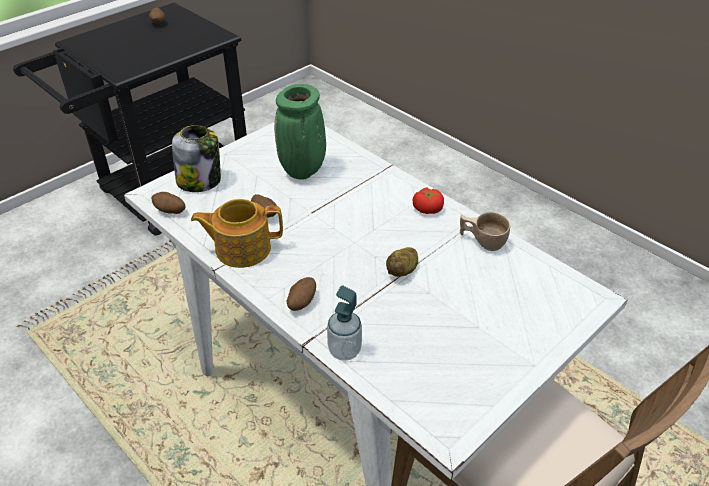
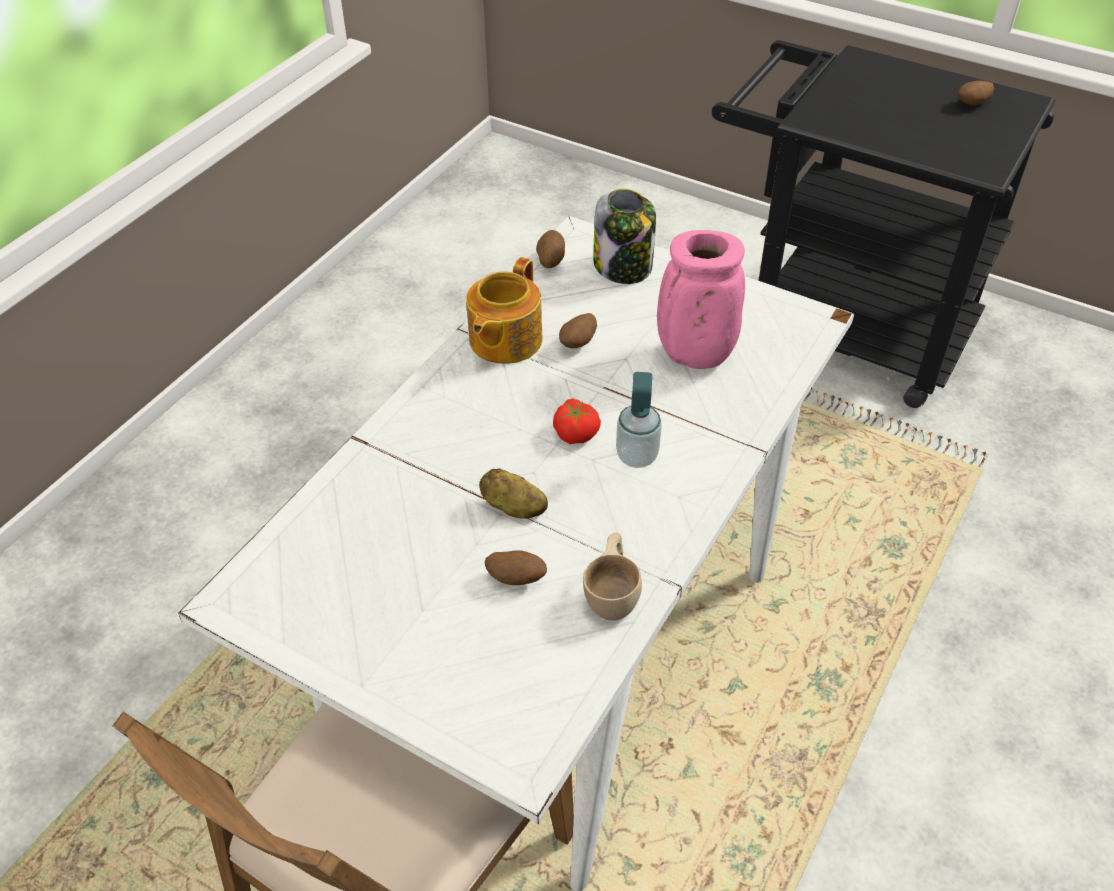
camera: 75 degrees right, 5 degrees up
teapot [191,199,283,268] -> teapot turned 135 degrees counterclockwise [466,257,543,364]
green vase [274,84,326,179] -> pink vase [657,230,745,369]
potato [287,277,316,311] -> potato moved to [485,550,547,585]
soap dispenser [327,286,362,361] -> soap dispenser moved to [616,372,662,468]
tomato [412,188,444,214] -> tomato moved to [553,399,601,444]

